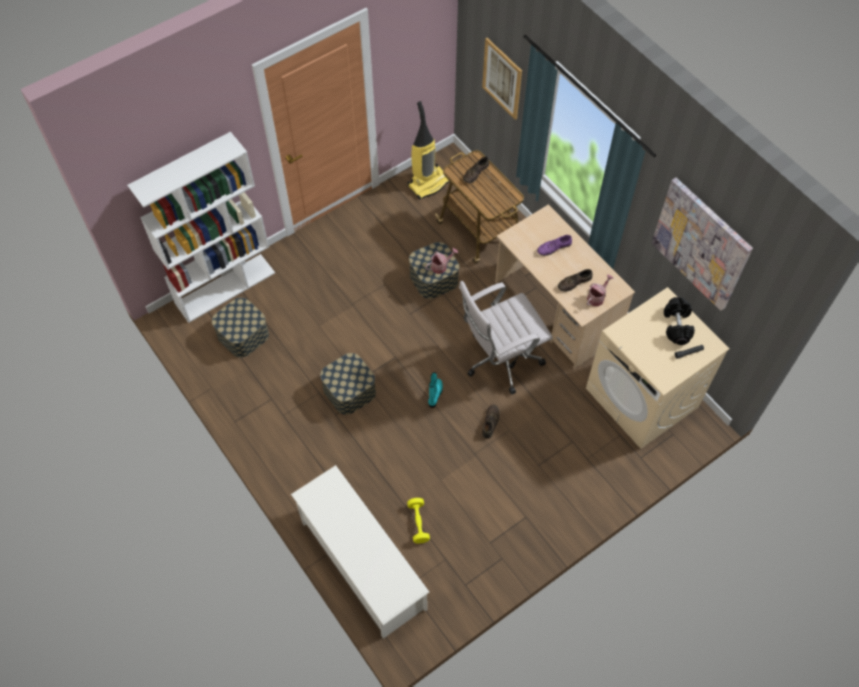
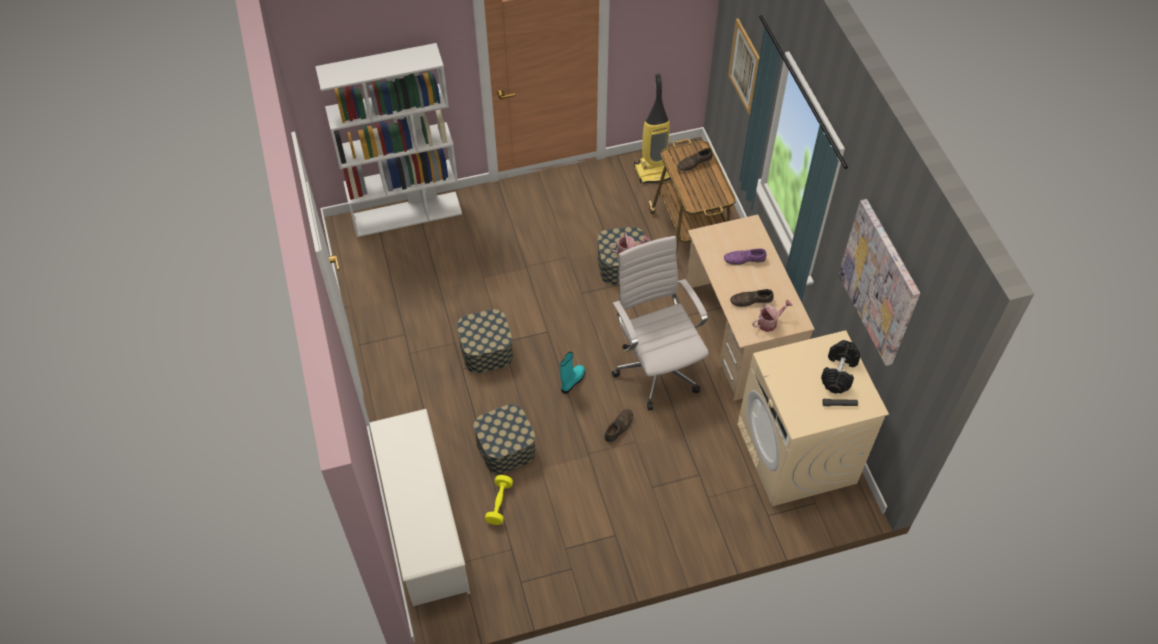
camera: 20 degrees right, 5 degrees down
storage box [212,298,269,358] -> storage box moved to [474,404,536,474]
white office chair [459,281,553,395] -> white office chair turned 75 degrees clockwise [611,236,709,410]

